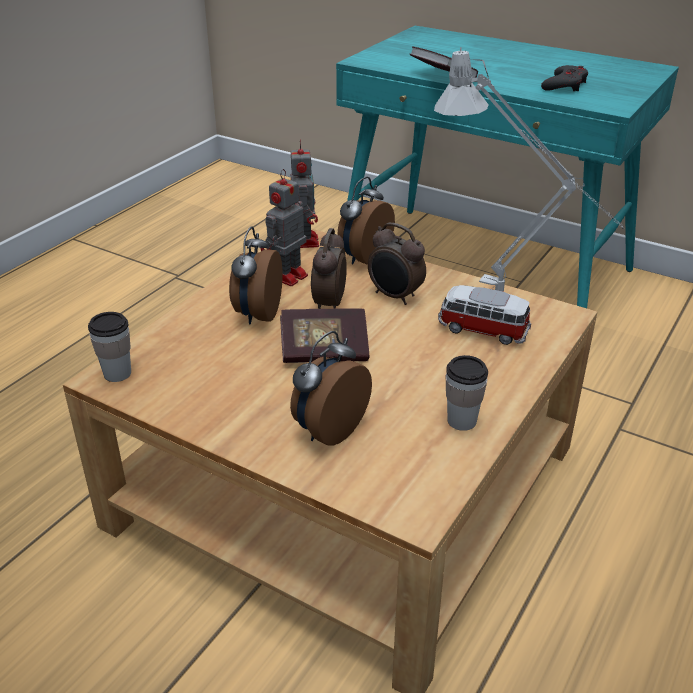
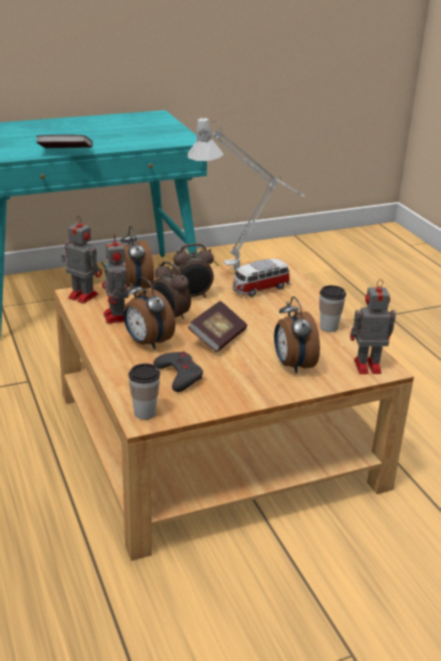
camera: 55 degrees left, 5 degrees down
grey game controller [541,65,588,91] -> grey game controller moved to [153,352,203,392]
none -> toy robot [350,279,396,374]

